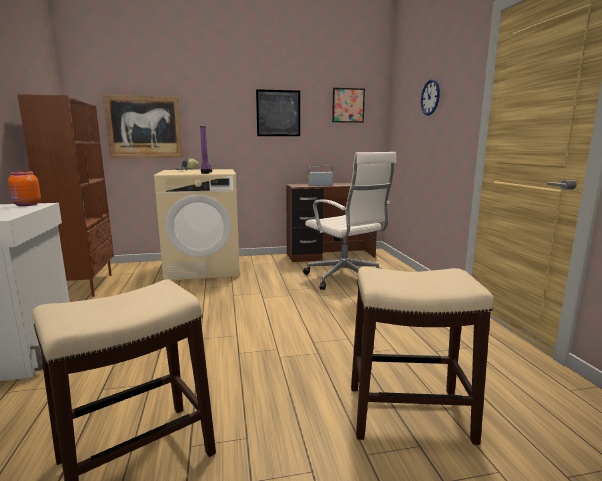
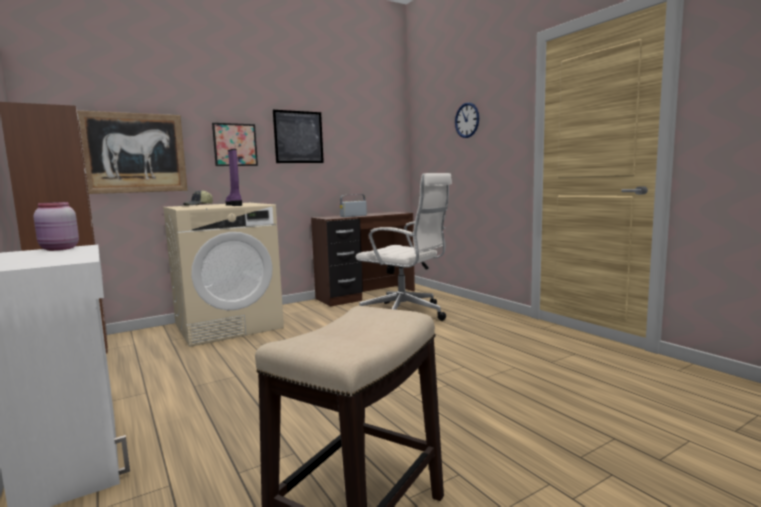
camera: 20 degrees left, 5 degrees down
orange jar [8,171,41,206] -> pink jar [34,202,79,251]
picture [332,88,365,123] -> picture moved to [212,123,258,166]
stool [351,267,494,445] -> none

